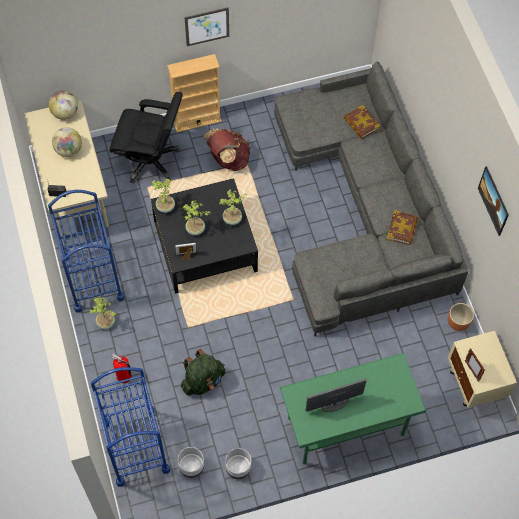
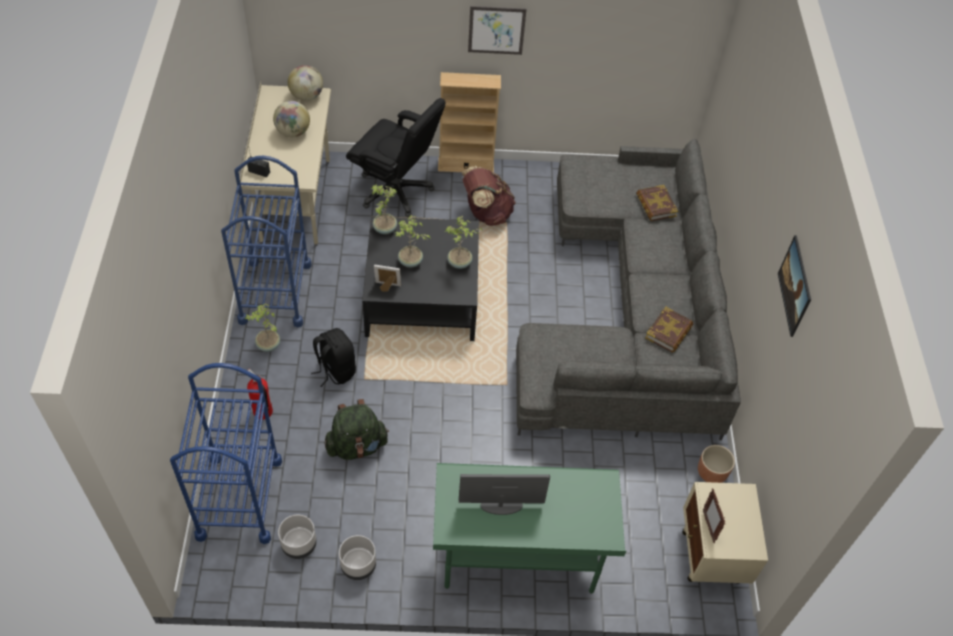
camera: 15 degrees right, 10 degrees down
none -> black backpack [311,328,356,387]

